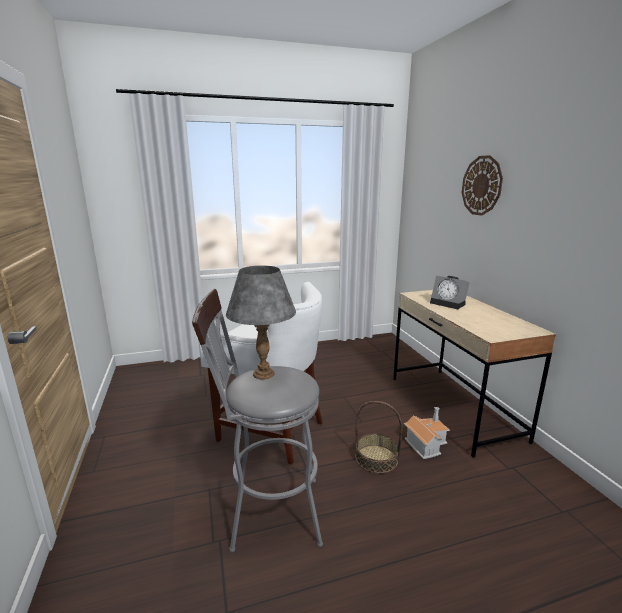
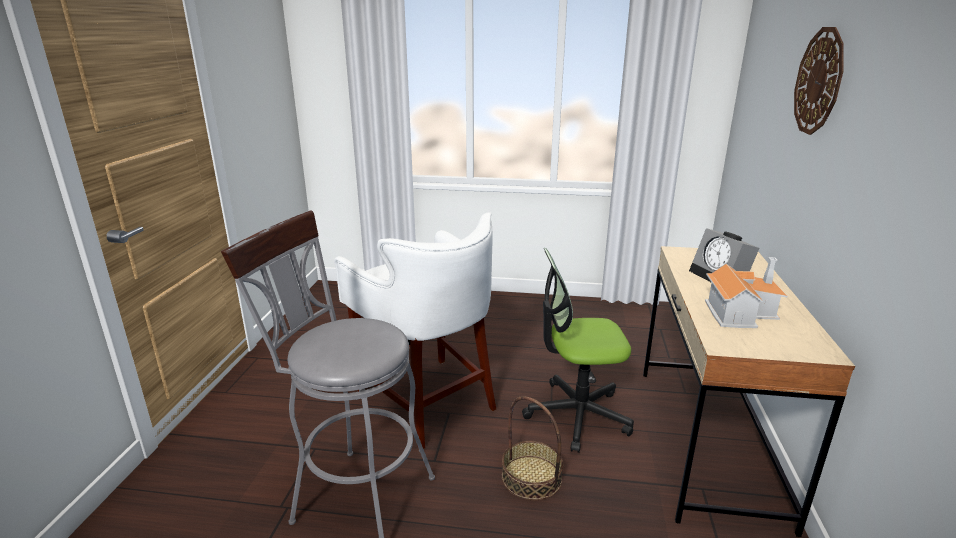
camera: 25 degrees right, 5 degrees up
grey table lamp [226,266,296,379] -> none
toy house [404,407,450,459] -> toy house moved to [705,257,787,328]
none -> office chair [522,248,634,453]

